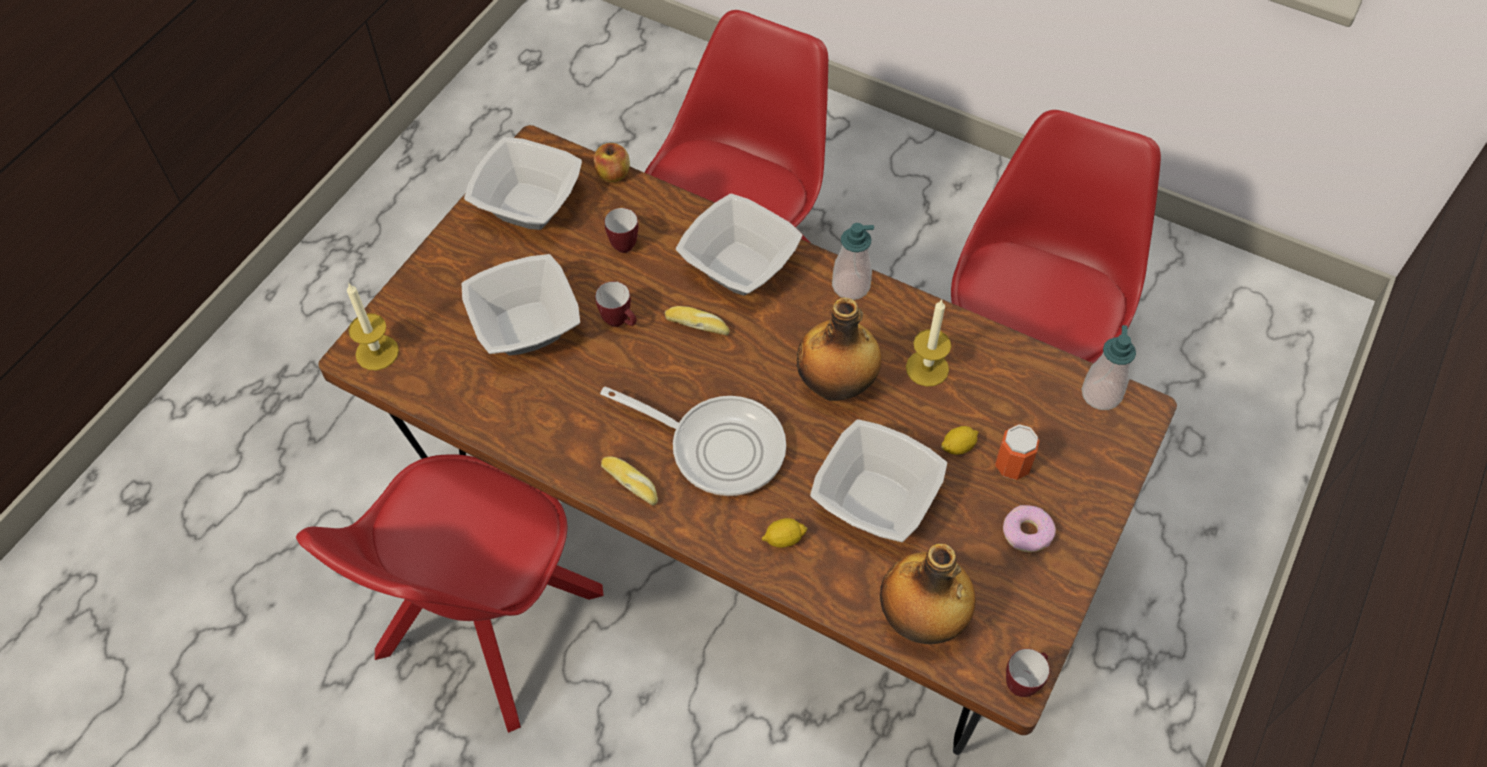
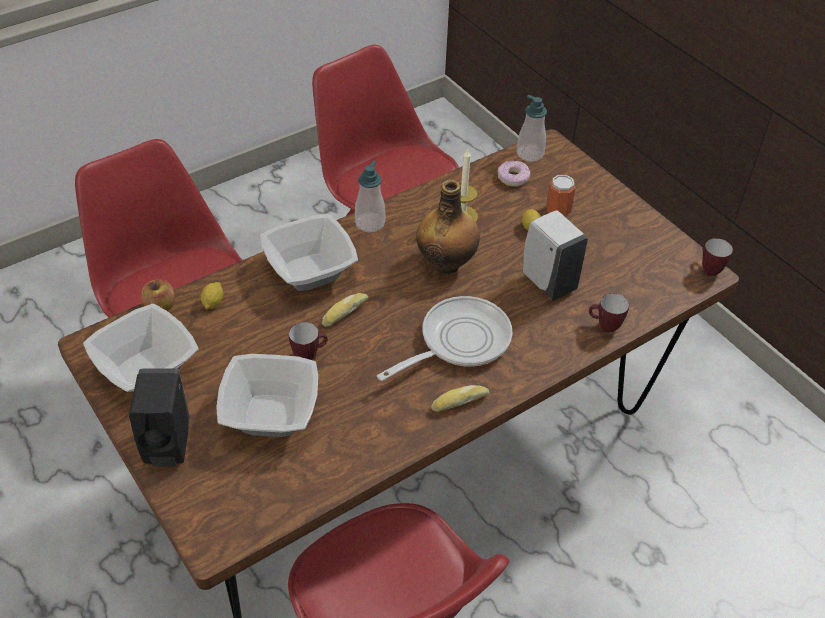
camera: 65 degrees left, 10 degrees down
candle [347,284,399,370] -> none
mug [604,208,638,253] -> mug moved to [589,293,629,333]
lemon [762,518,808,548] -> lemon moved to [201,282,223,310]
bowl [810,419,947,542] -> white soap dispenser [523,210,588,301]
bottle [880,544,975,644] -> none
donut [1003,505,1056,552] -> donut moved to [498,161,530,187]
none -> black soap dispenser [129,368,190,467]

